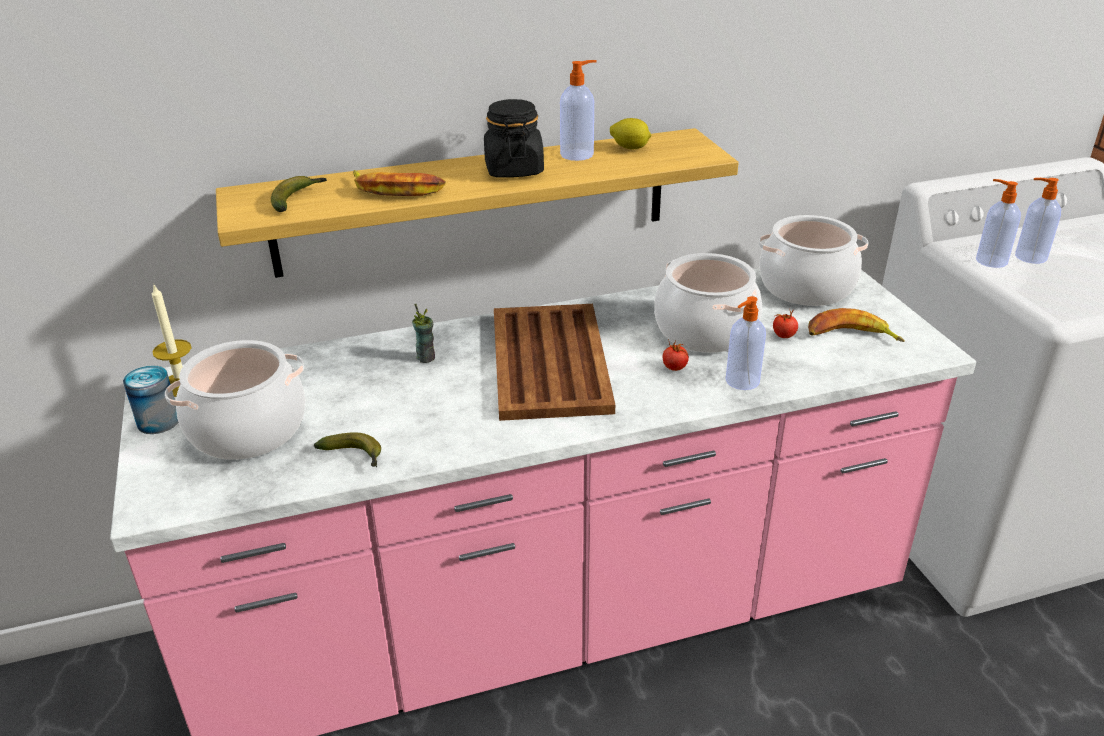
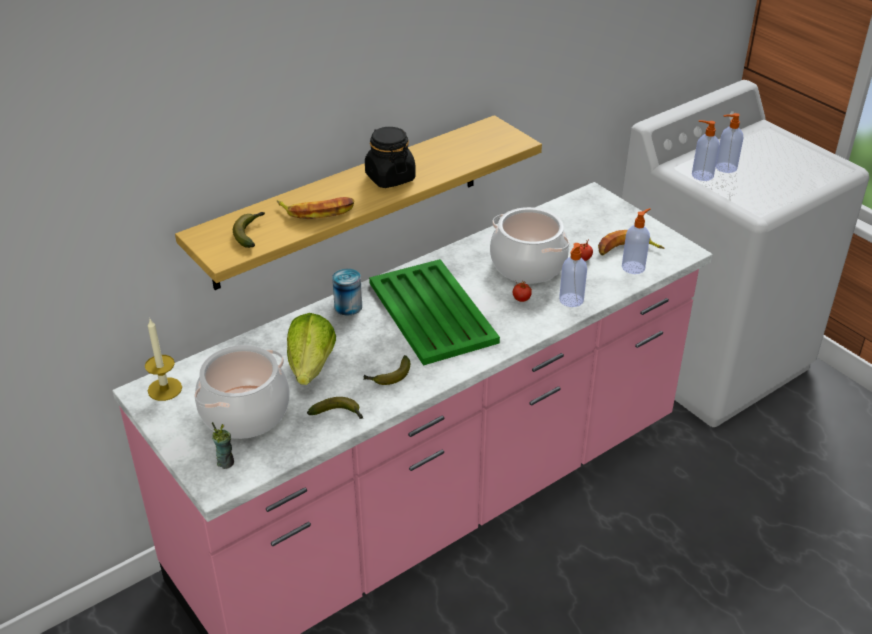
camera: 20 degrees left, 5 degrees up
can [123,366,178,434] -> can moved to [332,269,362,315]
cup [412,304,435,363] -> cup moved to [212,422,234,469]
brown tray [494,304,615,421] -> green tray [369,259,500,366]
soap dispenser [560,60,597,161] -> soap dispenser moved to [622,208,651,274]
lemon [610,118,651,149] -> none
cooking pot [758,215,868,306] -> none
none -> lettuce [287,313,336,385]
none -> banana [364,355,410,385]

